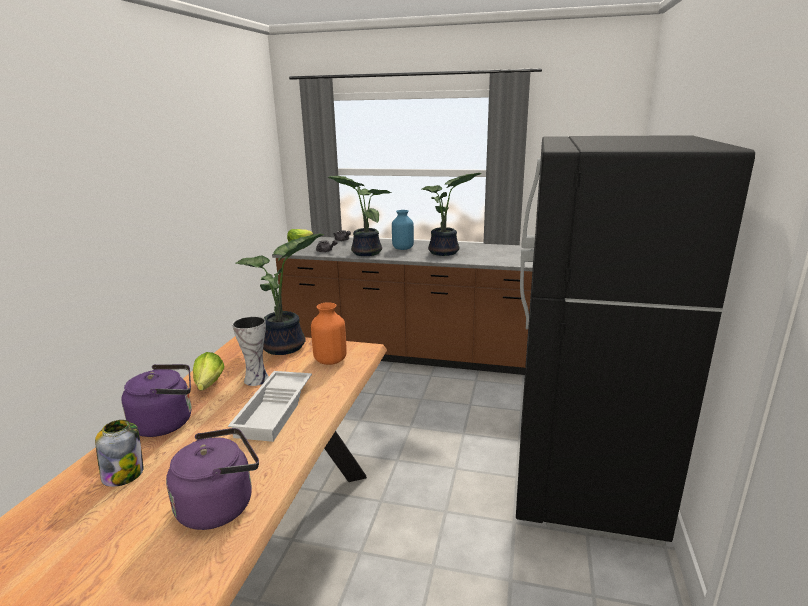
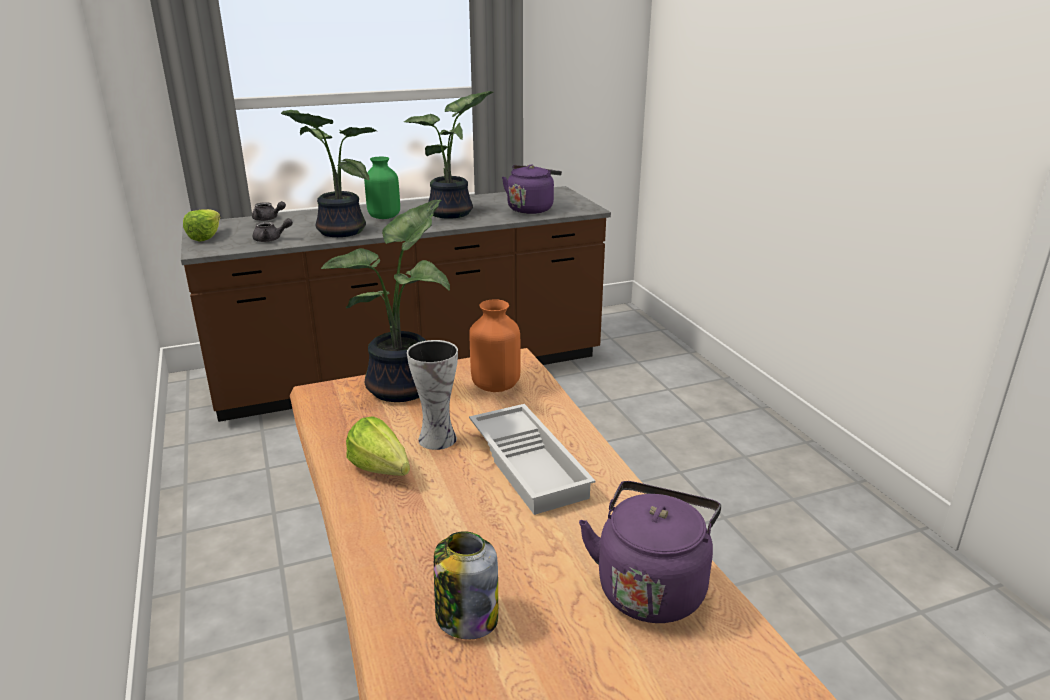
camera: 35 degrees left, 5 degrees up
purple kettle [121,364,191,437] -> purple kettle moved to [502,164,562,214]
blue vase [392,210,414,250] -> green vase [364,157,400,219]
black fridge [516,135,755,545] -> none

